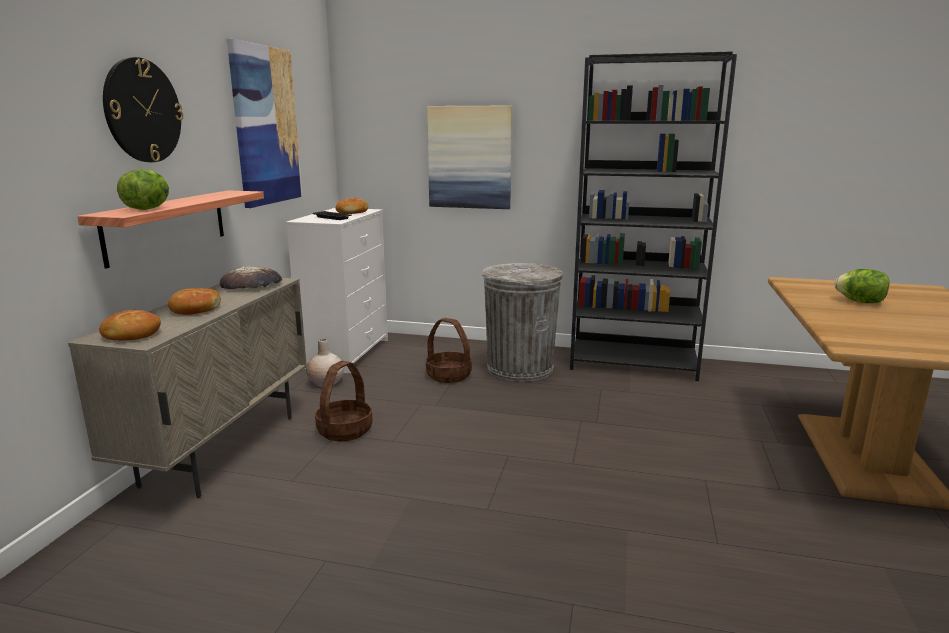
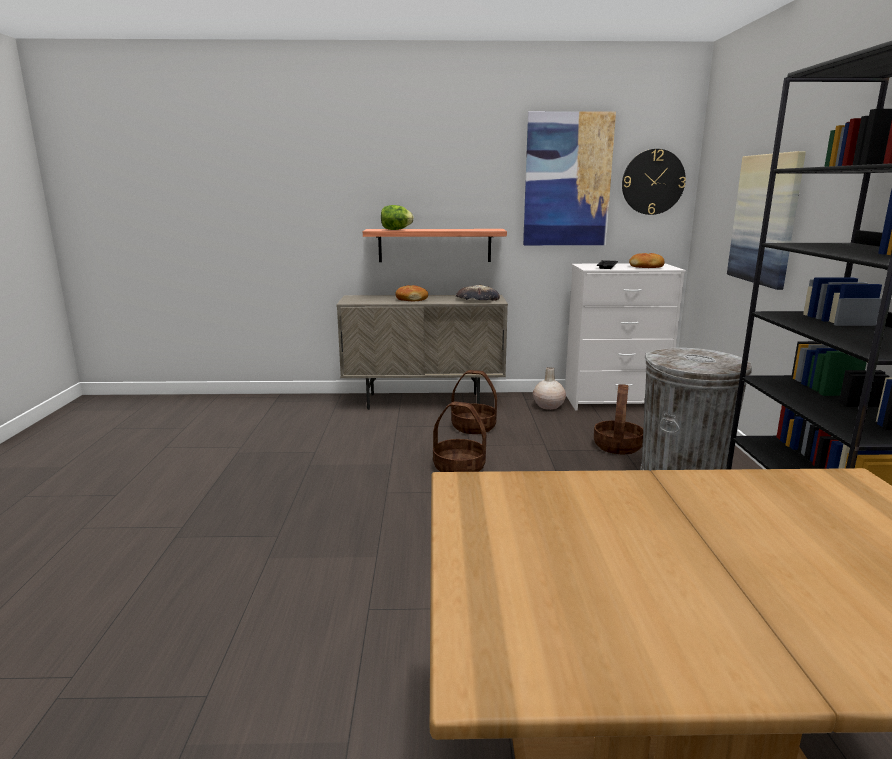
camera: 75 degrees right, 0 degrees up
bread [99,310,161,341] -> none
wall clock [103,57,183,162] -> wall clock moved to [622,149,686,215]
lettuce [835,269,889,303] -> none
none -> basket [433,401,486,472]

